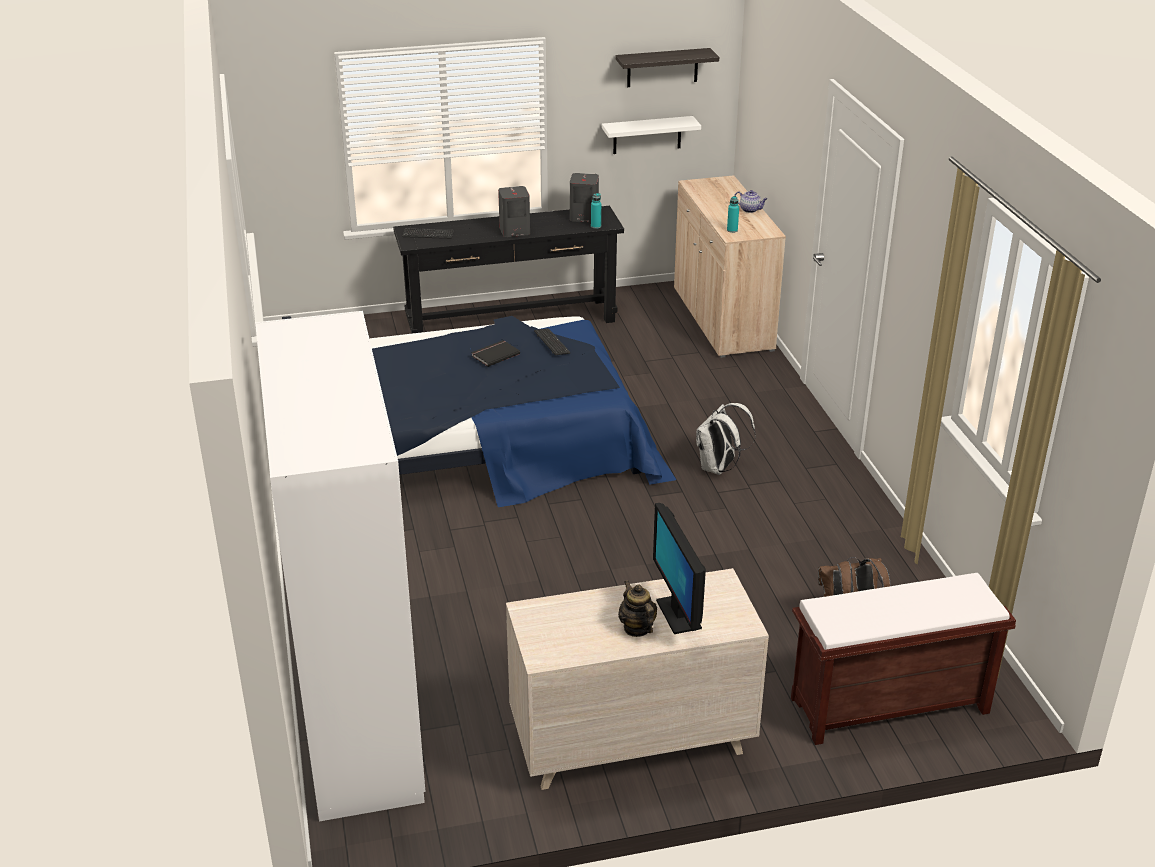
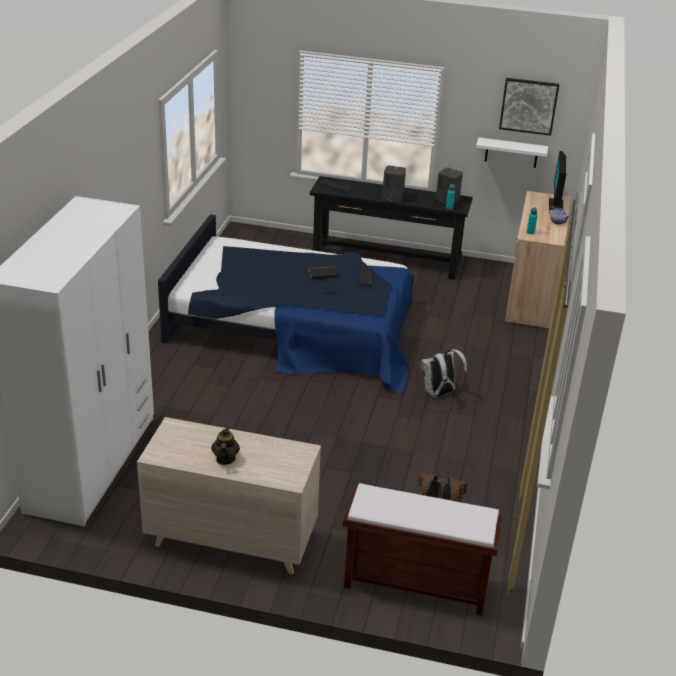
camera: 25 degrees right, 0 degrees up
shelf [616,48,719,87] -> picture [499,78,560,136]
monitor [653,503,706,634] -> monitor moved to [549,151,566,210]

